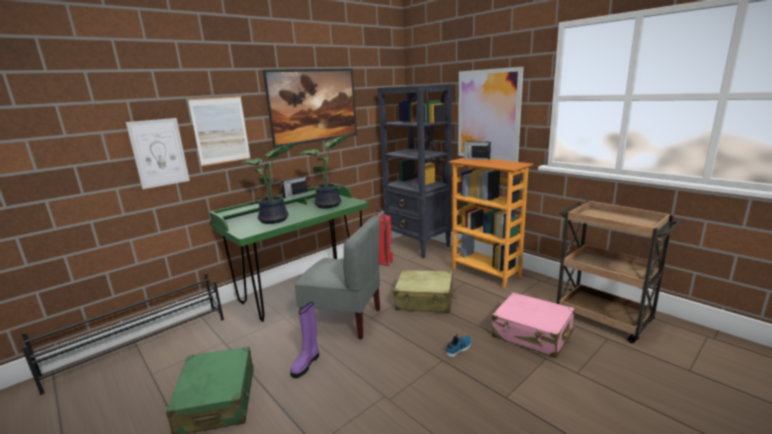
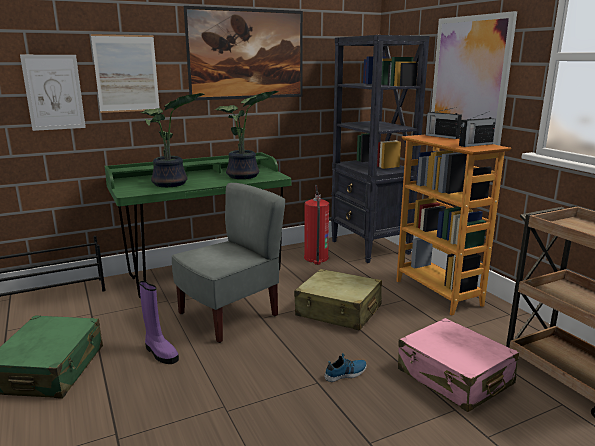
camera: 15 degrees right, 0 degrees up
radio [281,176,308,199] -> radio moved to [459,111,496,147]
purple boot [290,302,319,378] -> purple boot turned 90 degrees counterclockwise [139,281,179,364]
grey chair [295,216,380,340] -> grey chair turned 75 degrees counterclockwise [172,183,285,343]

